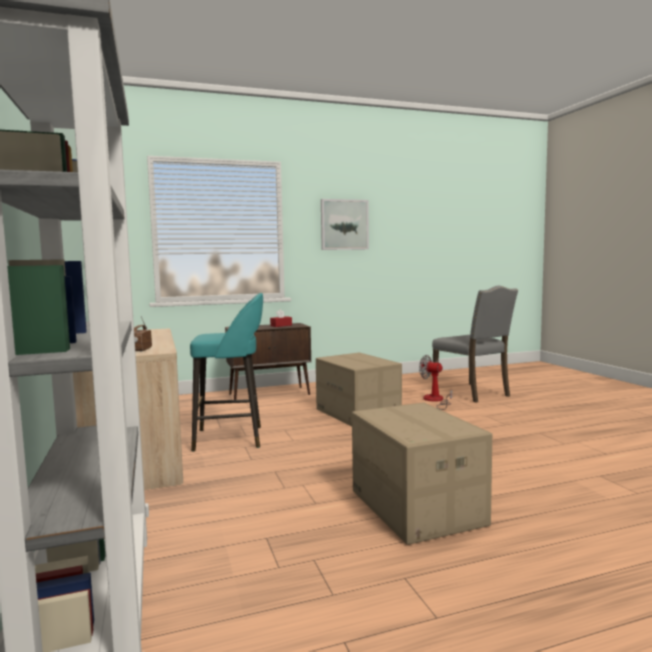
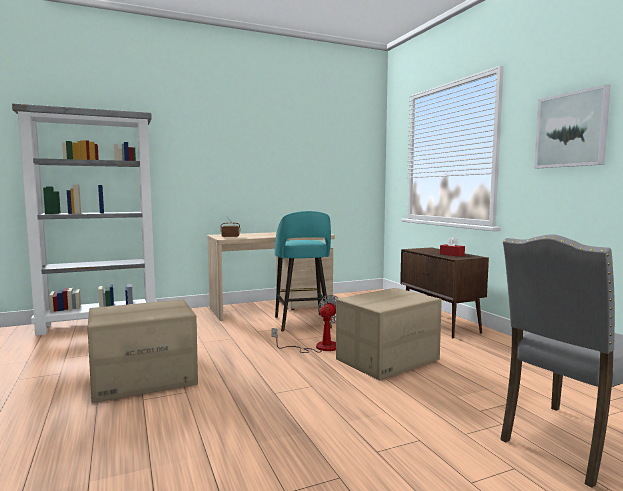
camera: 85 degrees right, 0 degrees up
fan [419,355,452,410] -> fan moved to [272,295,338,353]

